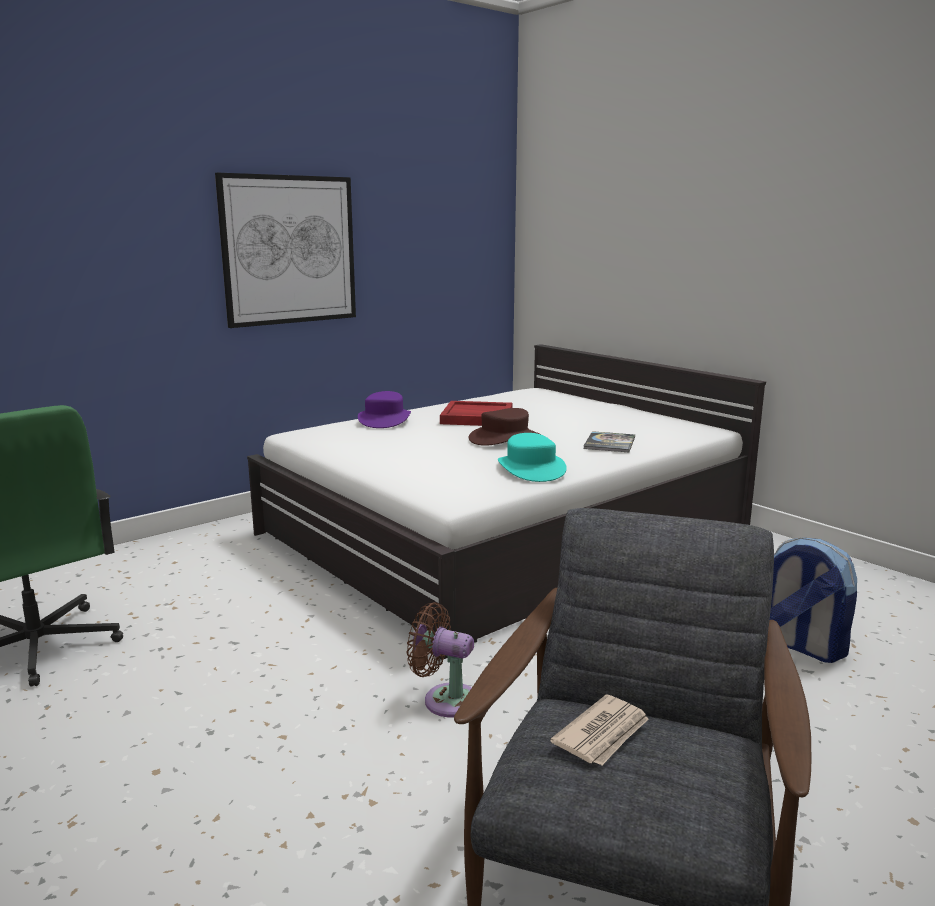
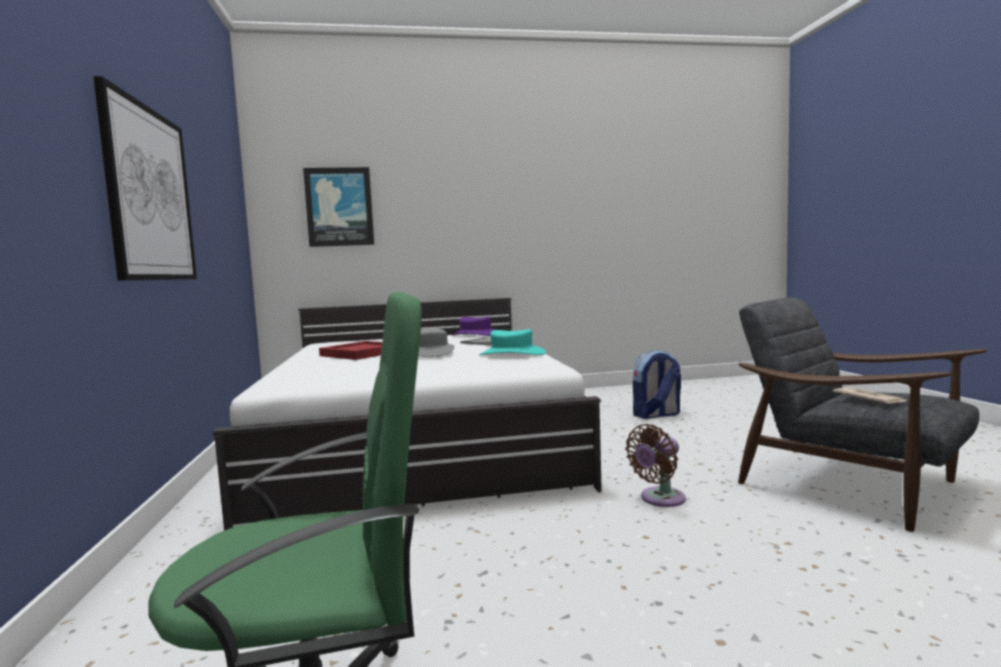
camera: 60 degrees left, 10 degrees down
purple hat [358,391,411,428] -> purple hat moved to [452,317,495,336]
brown hat [469,408,539,446] -> grey hat [418,328,455,357]
none -> picture [303,167,374,247]

